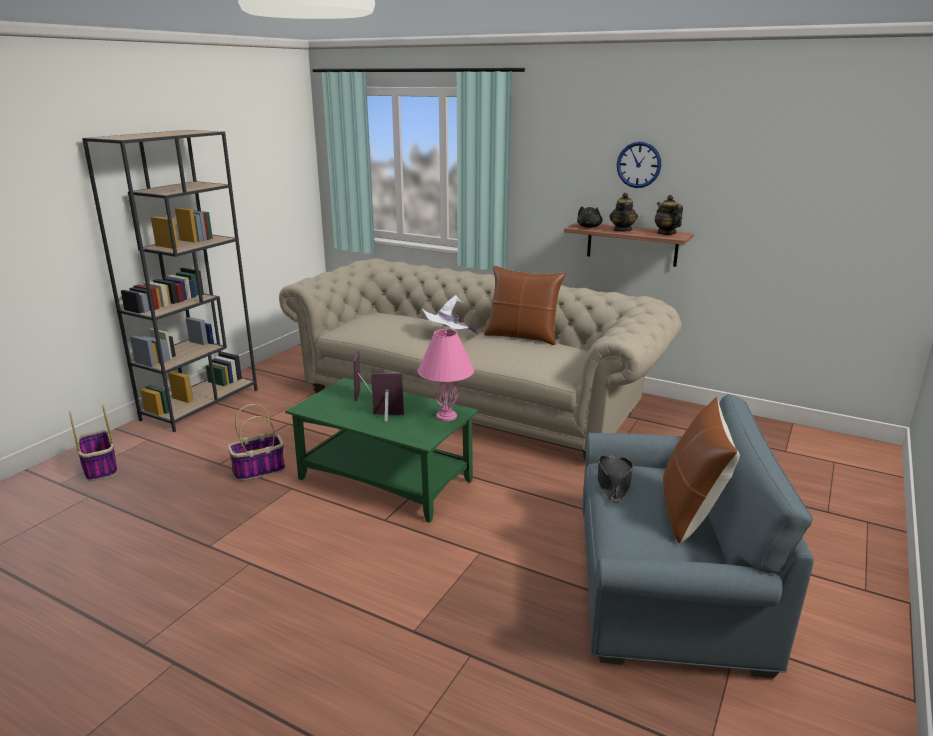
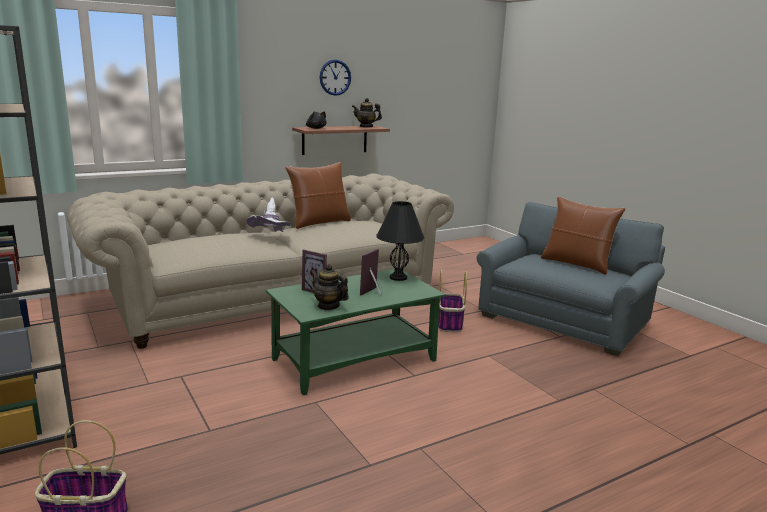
camera: 60 degrees left, 5 degrees down
basket [227,404,285,481] -> basket moved to [438,270,467,332]
pink table lamp [418,329,474,421] -> black table lamp [376,201,424,281]
black hat [598,455,633,503] -> none
teapot [609,193,638,232] -> teapot moved to [310,264,349,310]

